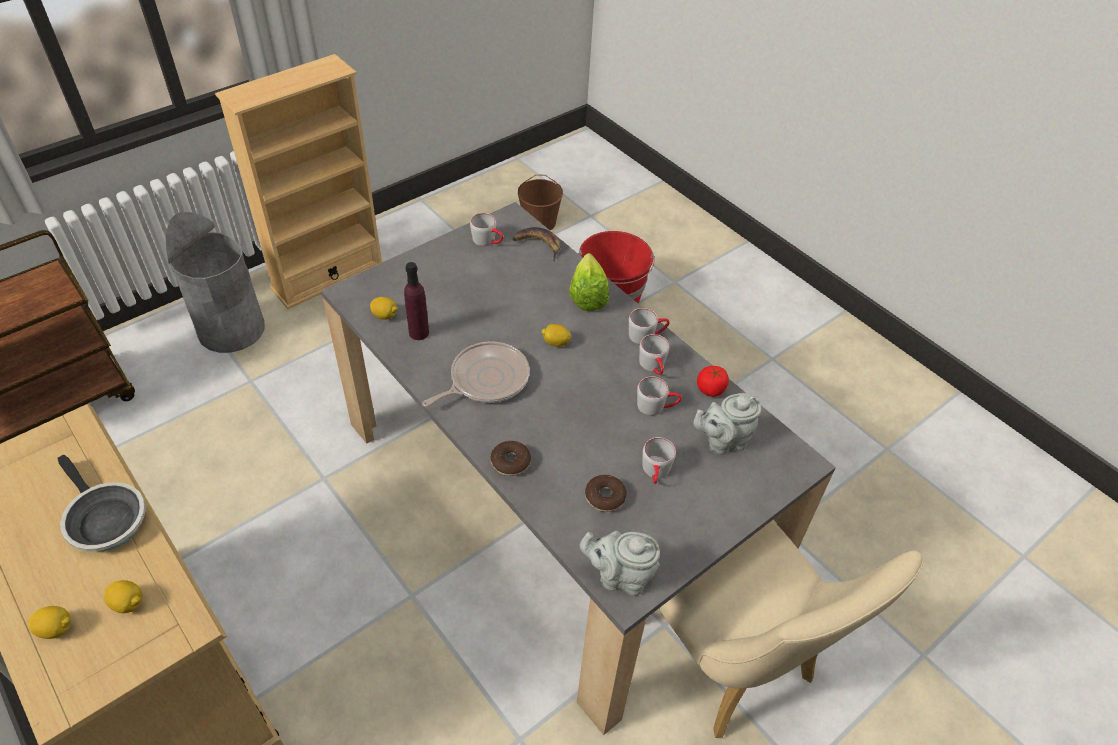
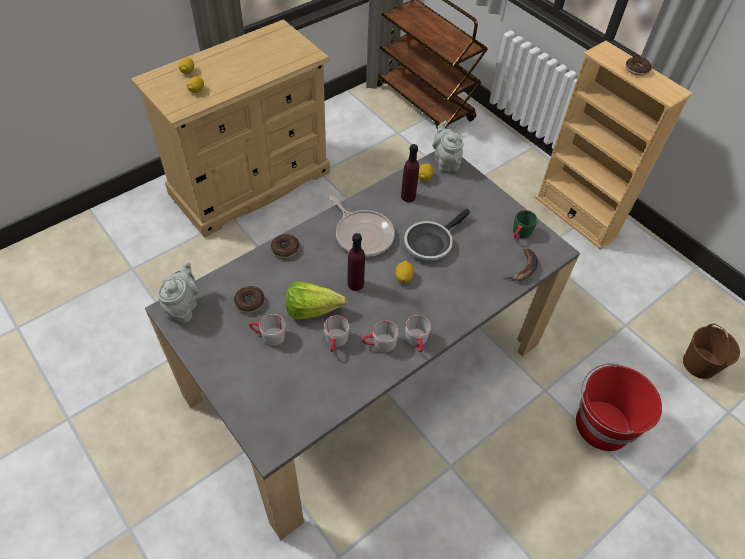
camera: 90 degrees right, 5 degrees up
frying pan [57,454,146,551] -> frying pan moved to [404,209,471,261]
grey trash can [166,212,265,353] -> none
grey mug [470,213,503,246] -> green mug [513,210,538,239]
lettuce [569,253,609,311] -> lettuce moved to [286,282,347,319]
beige chair [659,520,923,738] -> none
grey teapot [693,393,762,455] -> grey teapot moved to [432,120,464,172]
tomato [697,366,729,397] -> none
none -> purple bottle [348,233,365,291]
none -> donut [626,57,652,76]

